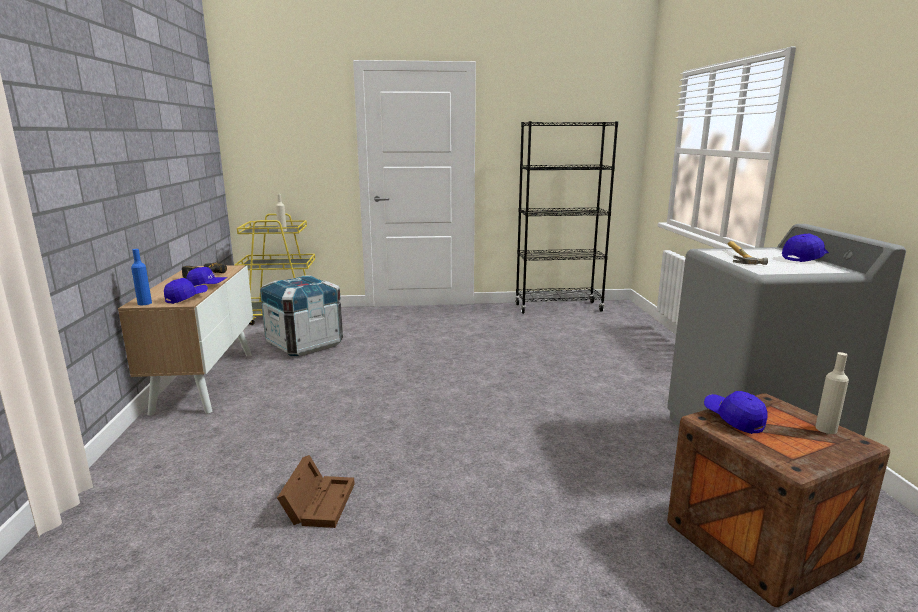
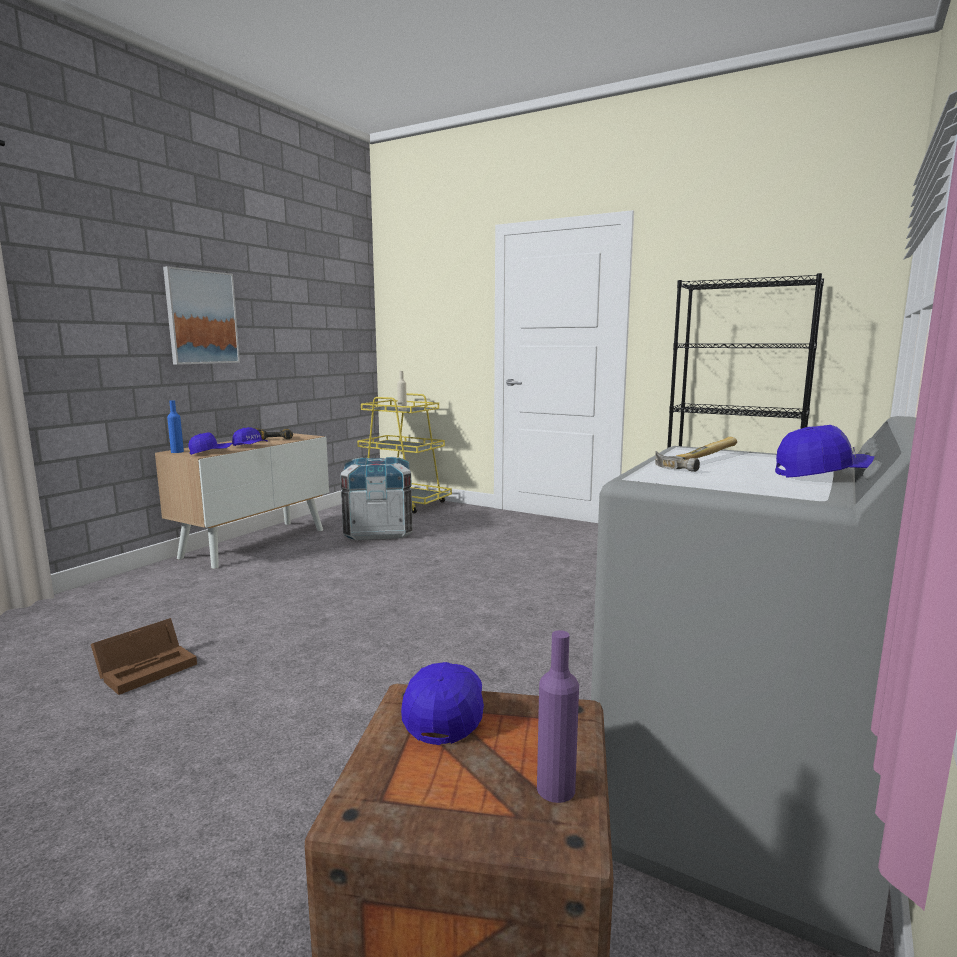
camera: 35 degrees right, 5 degrees down
beige bottle [815,352,849,434] -> purple bottle [537,630,579,803]
none -> picture [163,266,240,365]

